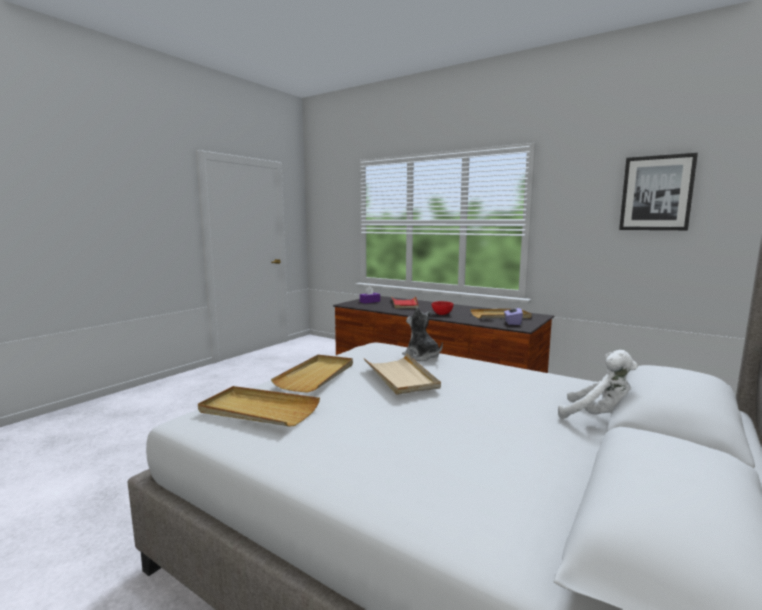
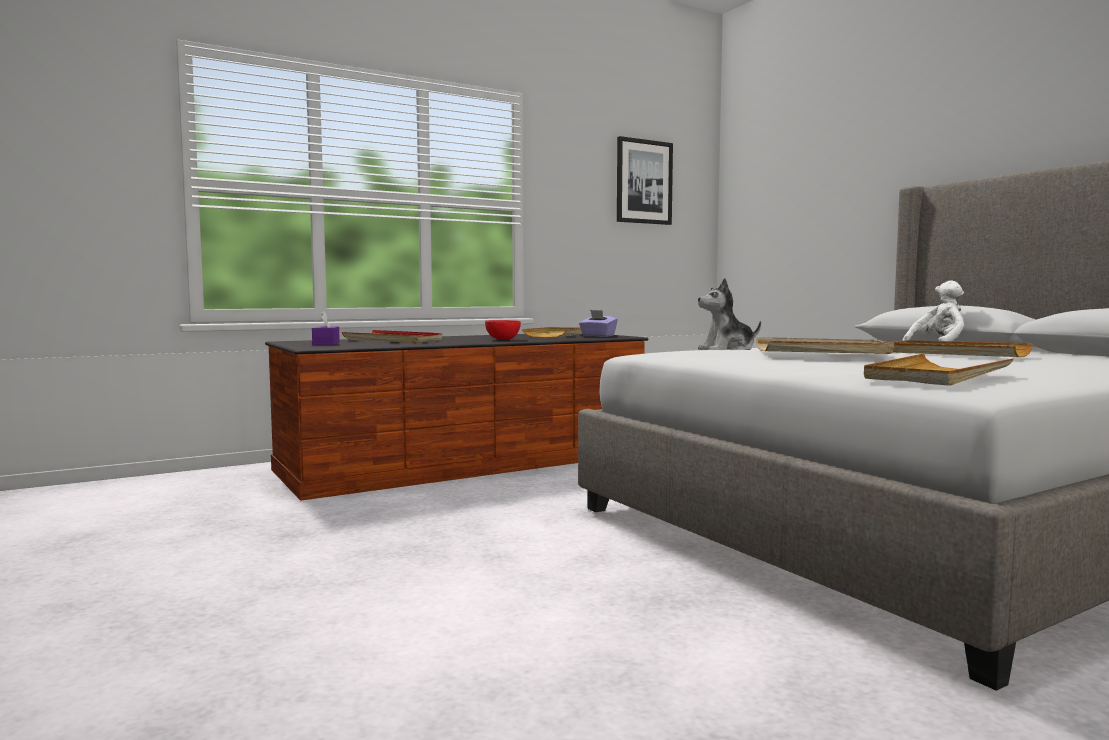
camera: 65 degrees left, 5 degrees down
beige tray [271,355,353,393] -> beige tray moved to [889,340,1033,357]

